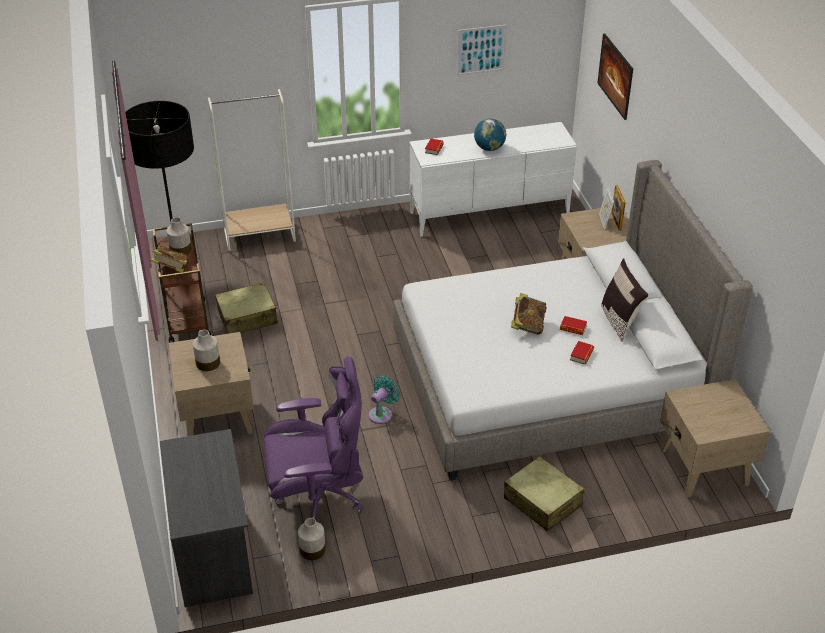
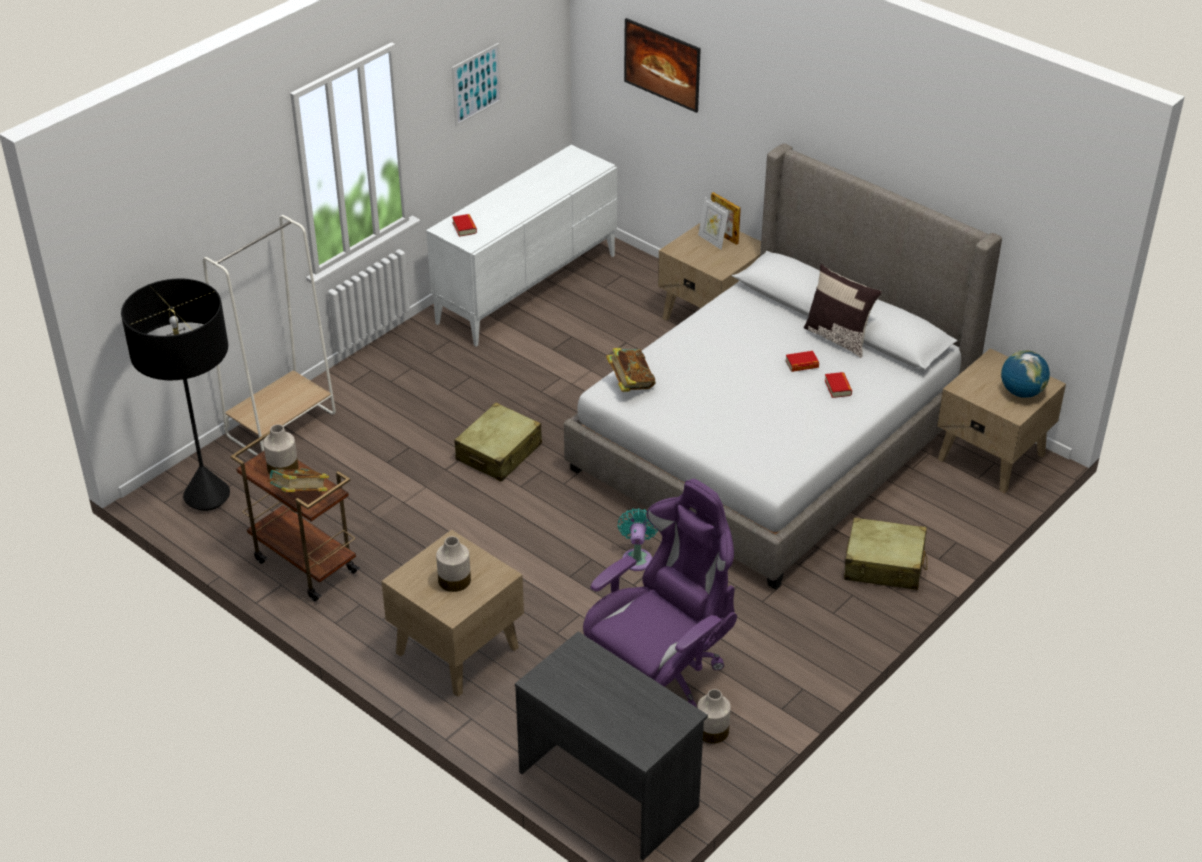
camera: 35 degrees left, 0 degrees up
beige suitcase [215,282,278,334] -> beige suitcase moved to [455,402,542,482]
globe [474,118,506,151] -> globe moved to [1001,350,1050,398]
book [511,293,547,335] -> book moved to [606,348,656,392]

